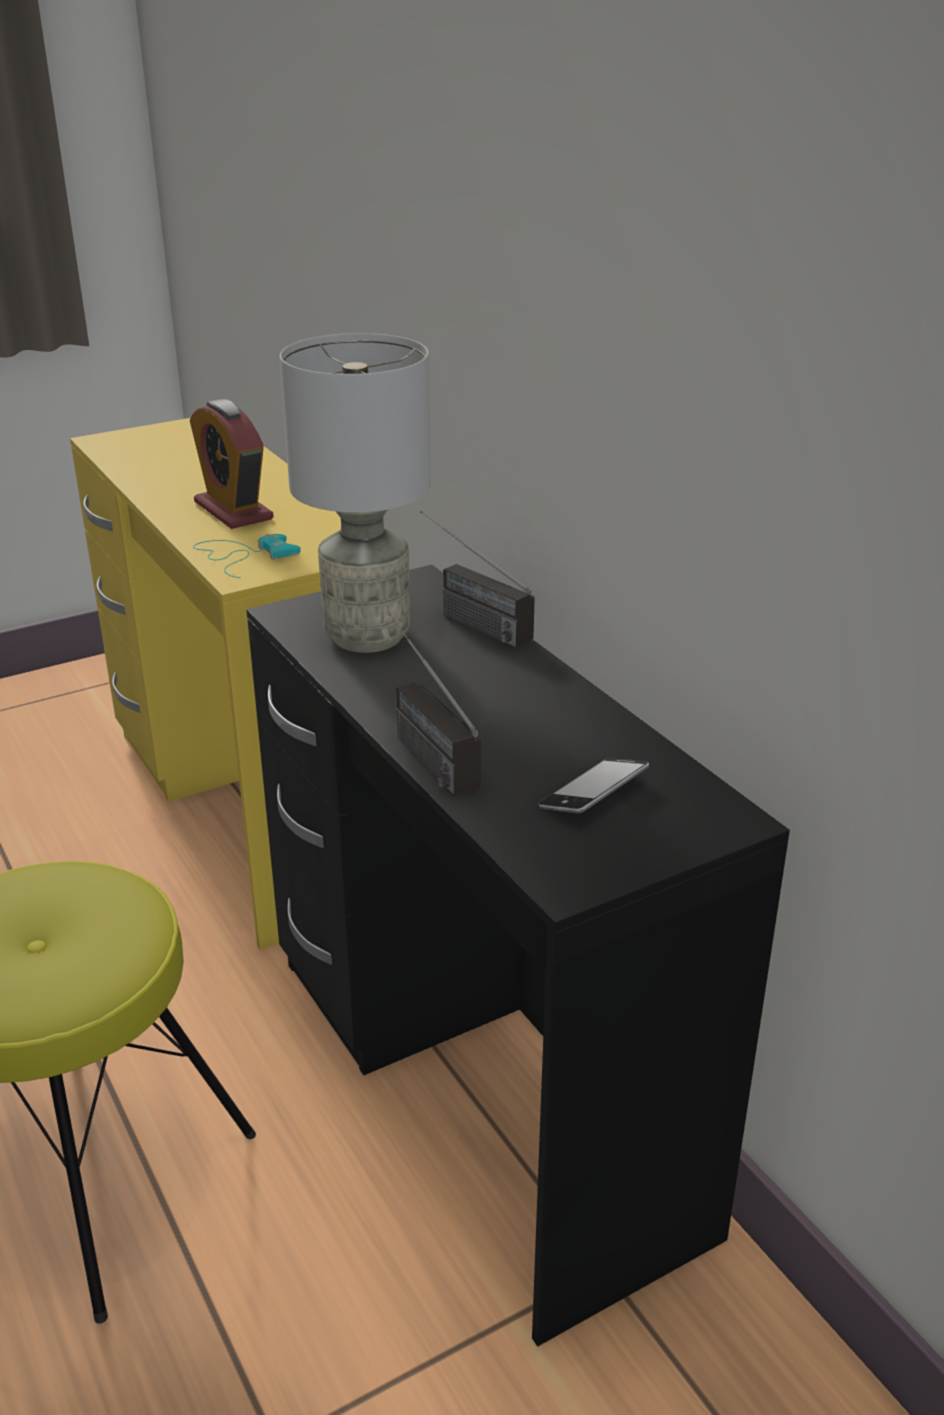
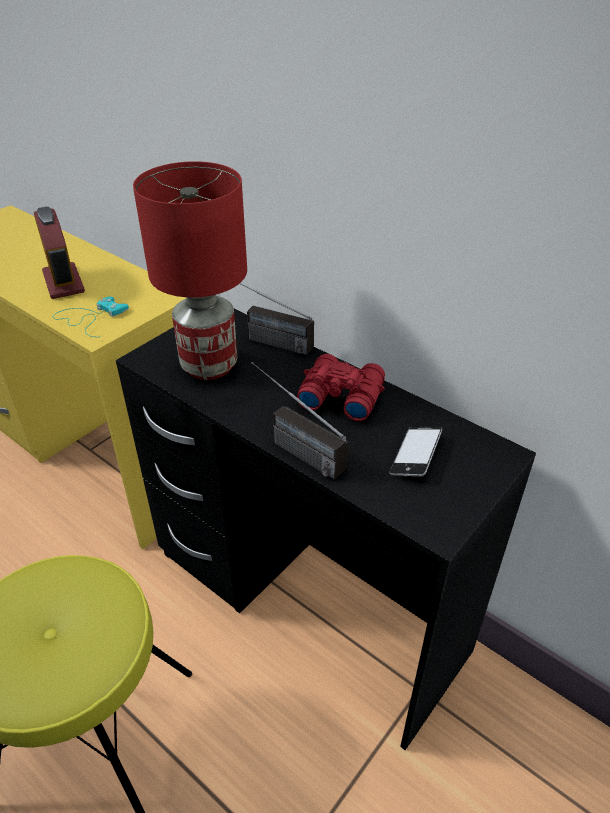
camera: 20 degrees left, 10 degrees up
alarm clock [190,399,274,529] -> alarm clock turned 150 degrees counterclockwise [34,207,85,299]
grey table lamp [280,333,431,653] -> red table lamp [133,161,247,380]
none -> red binoculars [297,354,385,421]

